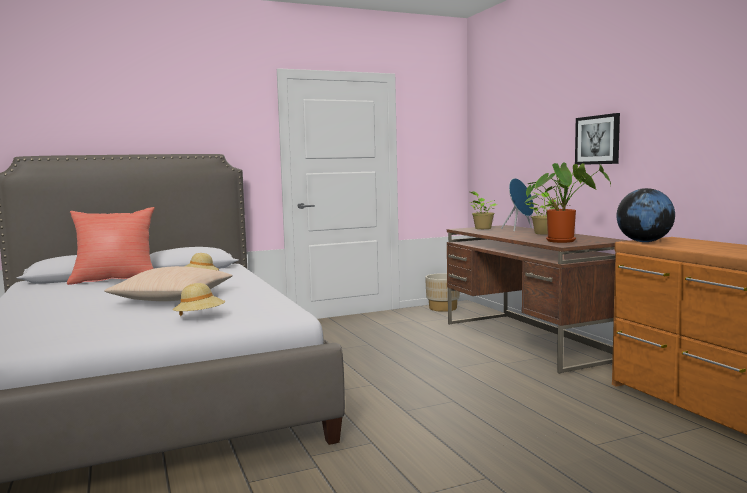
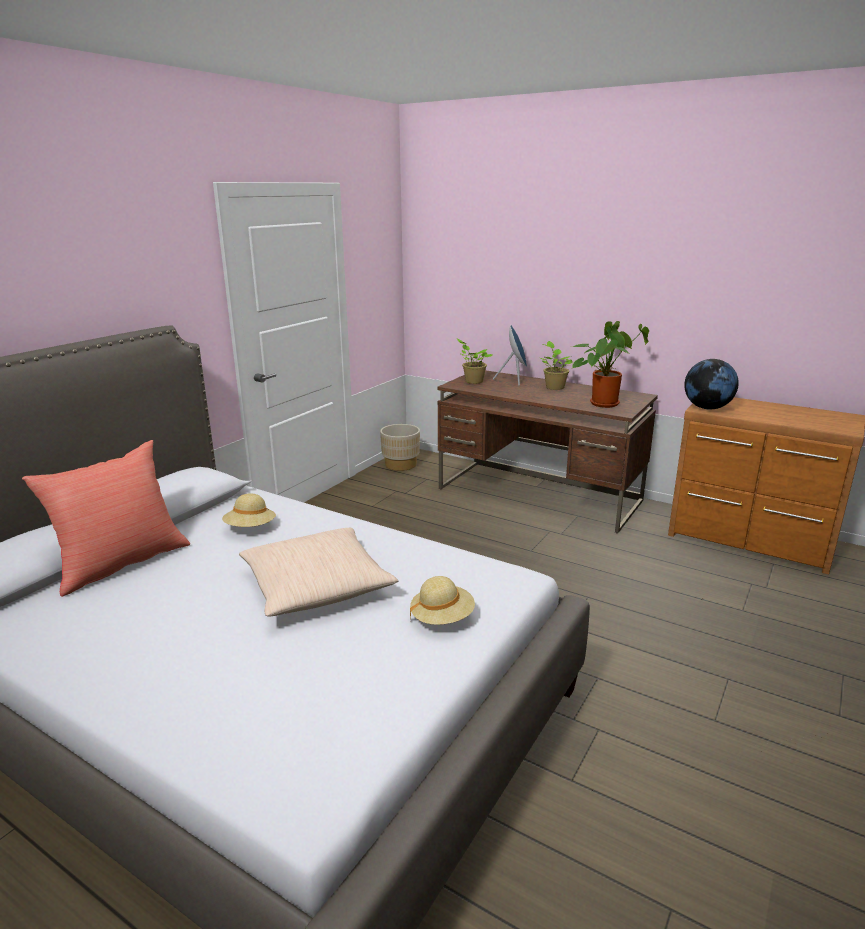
camera: 35 degrees left, 15 degrees up
picture [575,113,620,165] -> none

